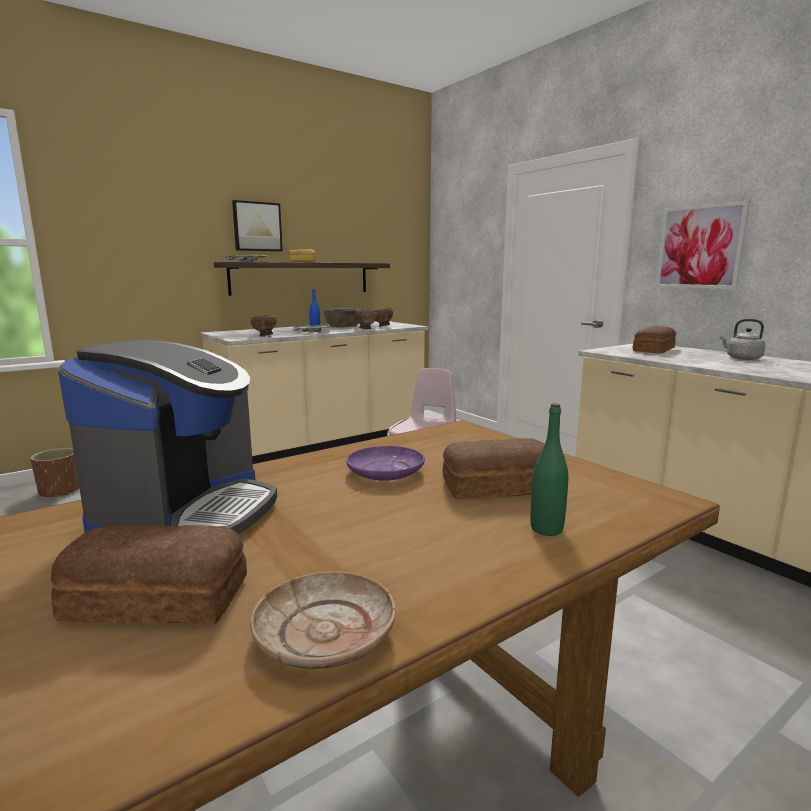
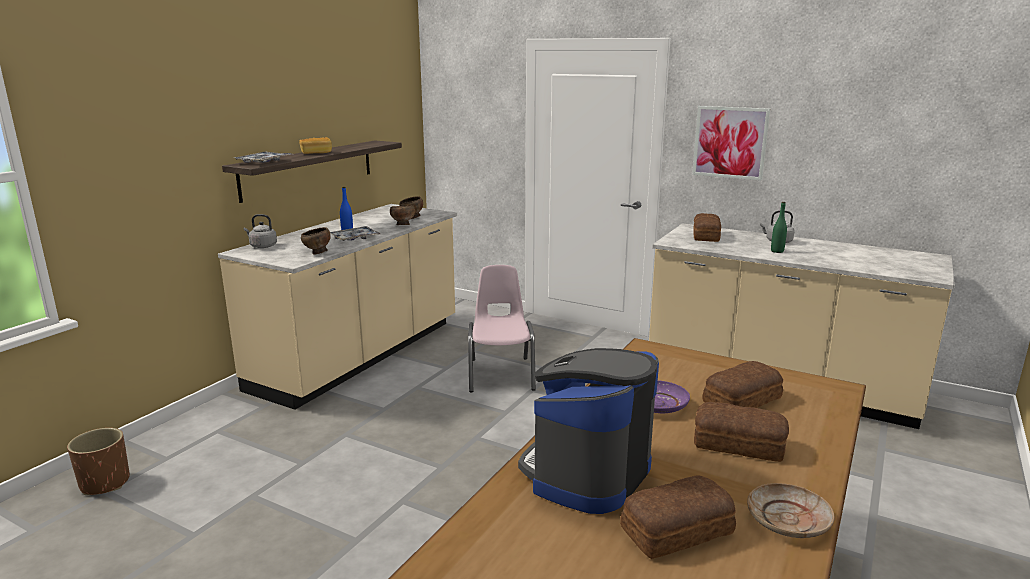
camera: 25 degrees left, 5 degrees up
coffee machine [58,340,277,534] -> coffee machine turned 135 degrees counterclockwise [518,348,659,514]
picture [232,200,283,252] -> none
brown bowl [324,308,361,327] -> none
green bottle [531,403,568,536] -> green bottle moved to [771,202,787,253]
none -> grey kettle [244,214,277,248]
none -> bread [694,402,789,462]

